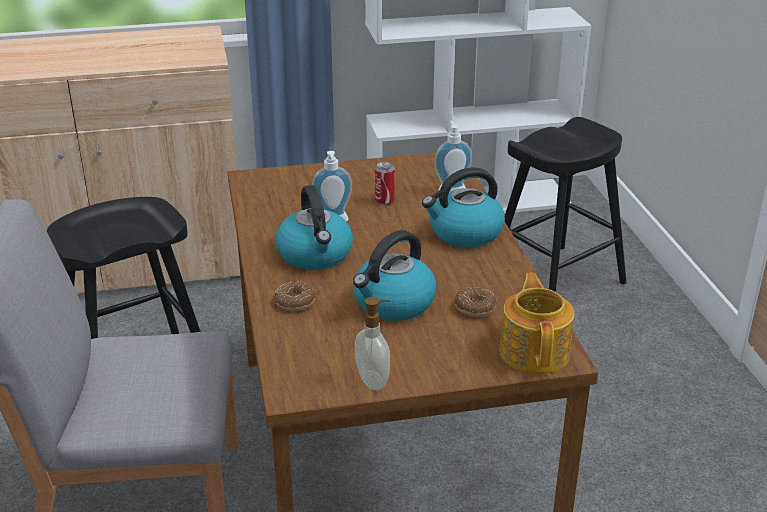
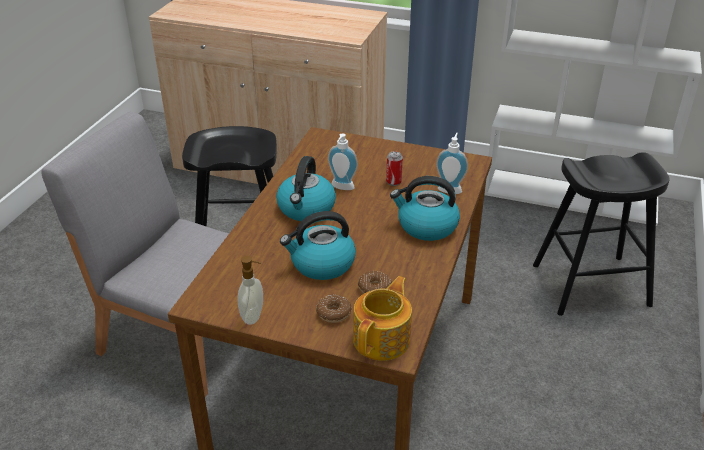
camera: 30 degrees right, 5 degrees up
donut [274,281,316,311] -> donut moved to [316,295,352,323]

